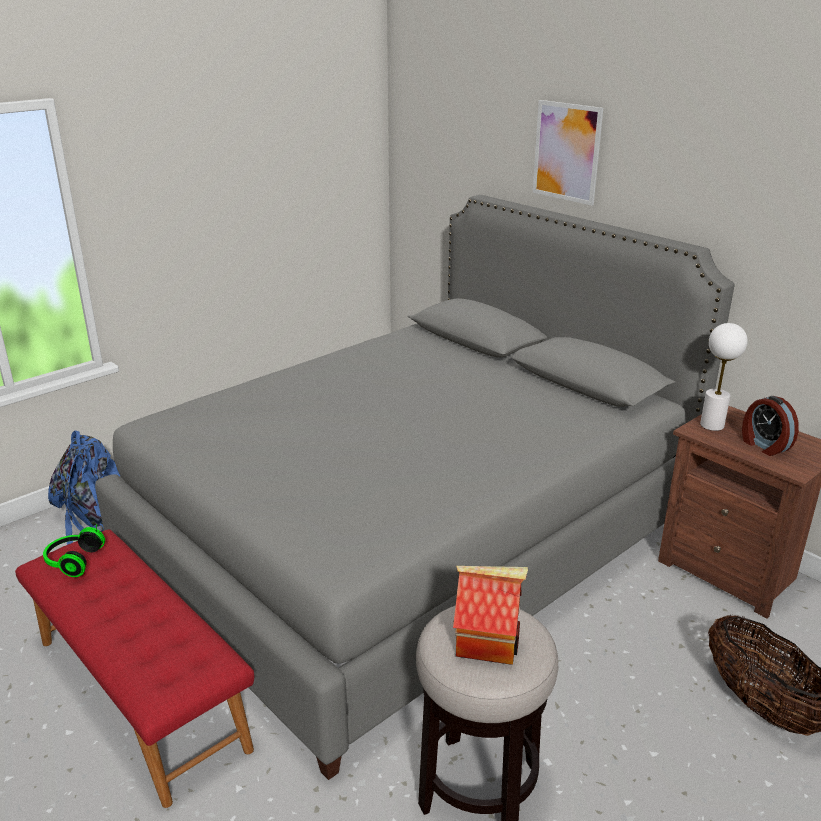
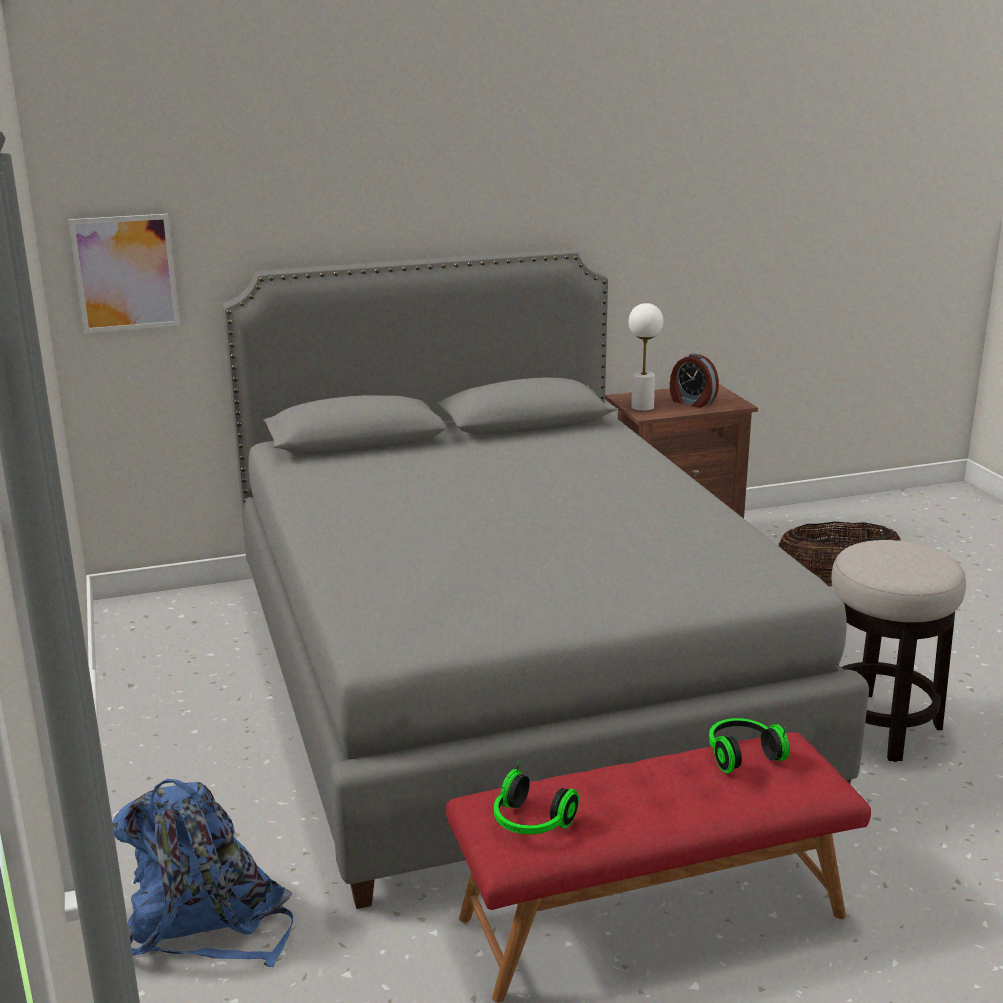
camera: 65 degrees left, 5 degrees down
toy house [453,566,528,665] -> none
picture [533,100,603,205] -> picture moved to [68,214,180,333]
alarm clock [742,396,799,456] -> alarm clock turned 45 degrees clockwise [670,354,719,408]
none -> headphones [709,718,790,773]

